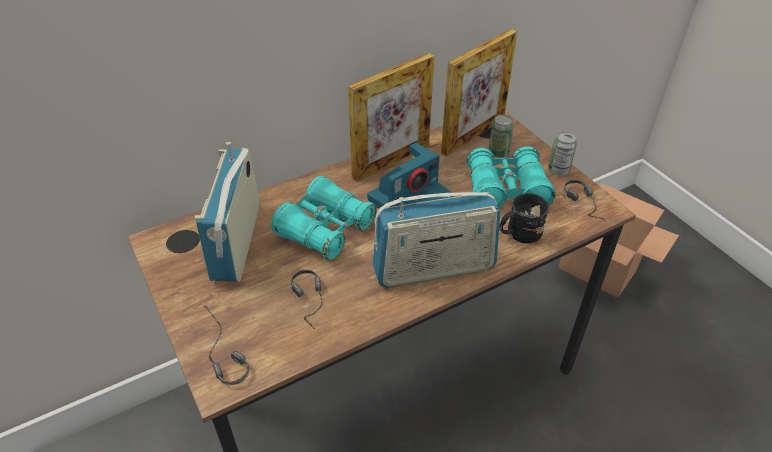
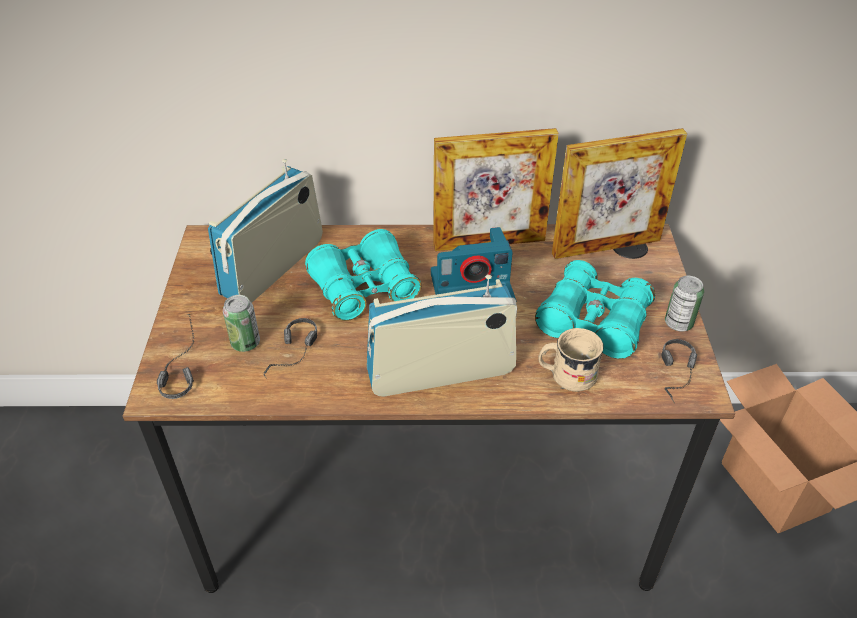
camera: 30 degrees right, 0 degrees up
radio [372,192,500,288] -> radio turned 150 degrees clockwise [367,275,517,397]
can [489,115,514,157] -> can moved to [223,295,260,352]
black mug [499,193,549,244] -> beige mug [538,328,604,392]

